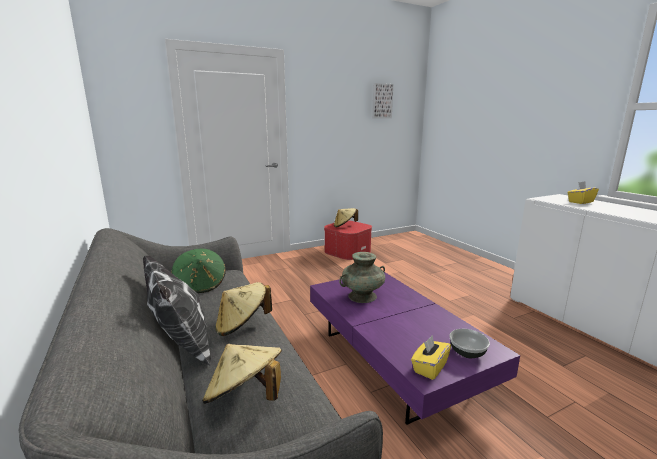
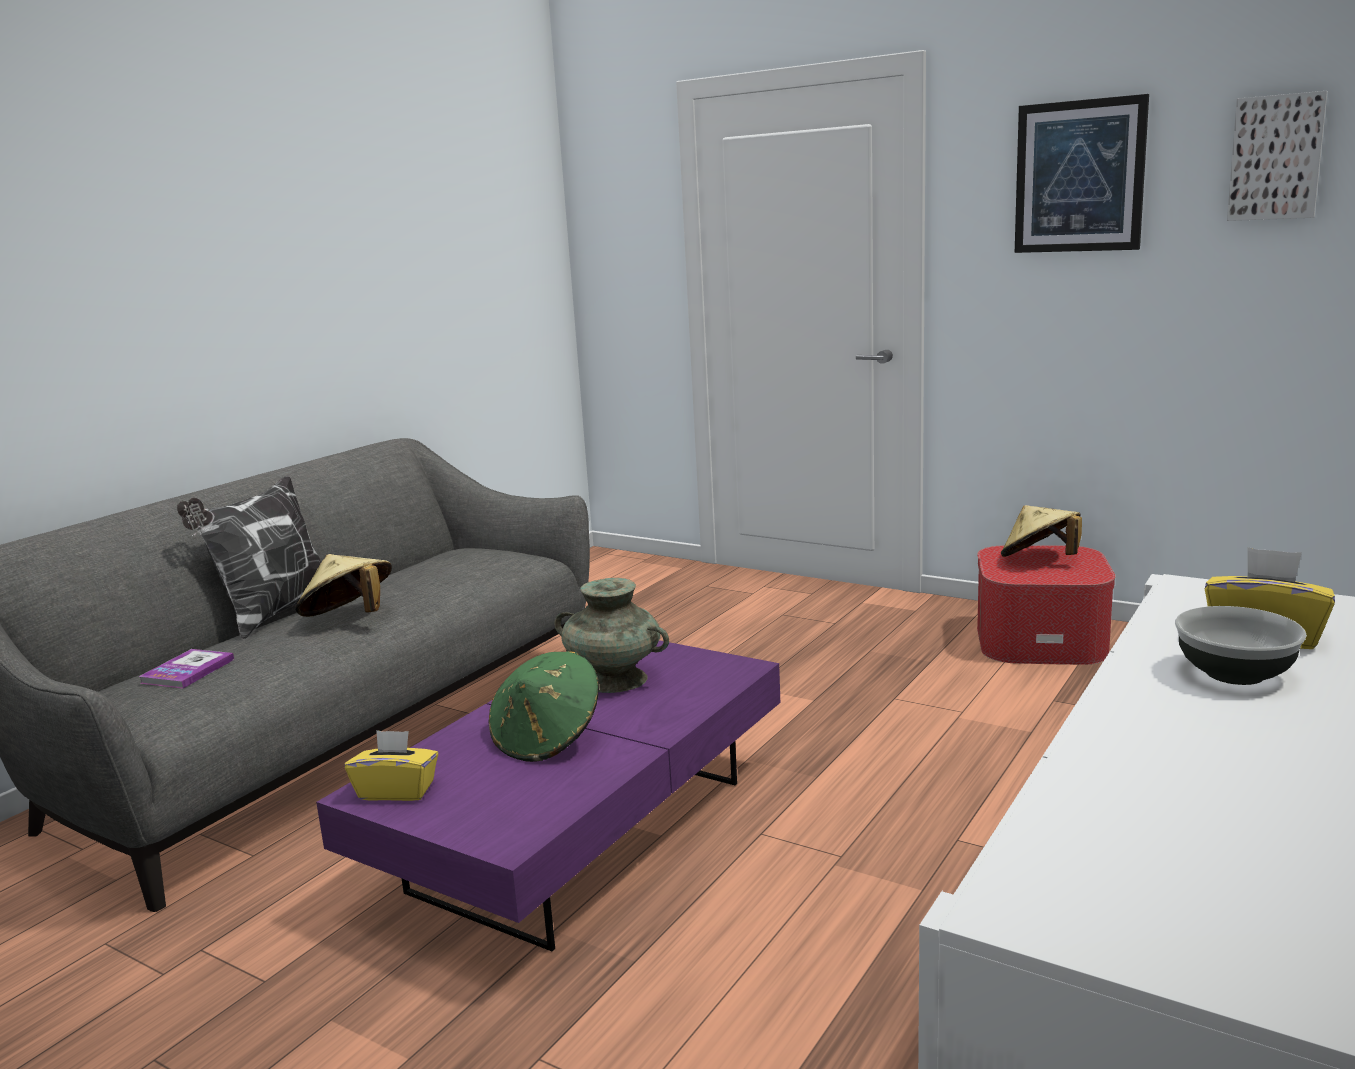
camera: 60 degrees right, 0 degrees up
green hat [171,249,226,293] -> green hat moved to [488,651,599,762]
beige hat [202,344,282,404] -> book [139,649,234,689]
bowl [449,329,490,358] -> bowl moved to [1175,606,1307,685]
none -> picture [1015,94,1149,253]

